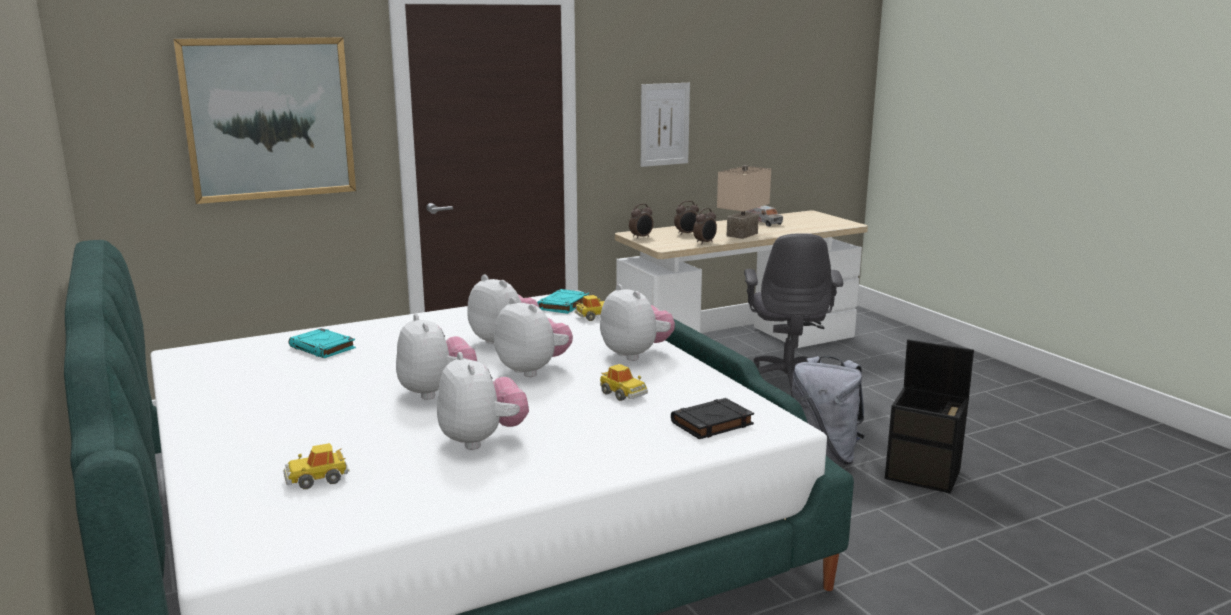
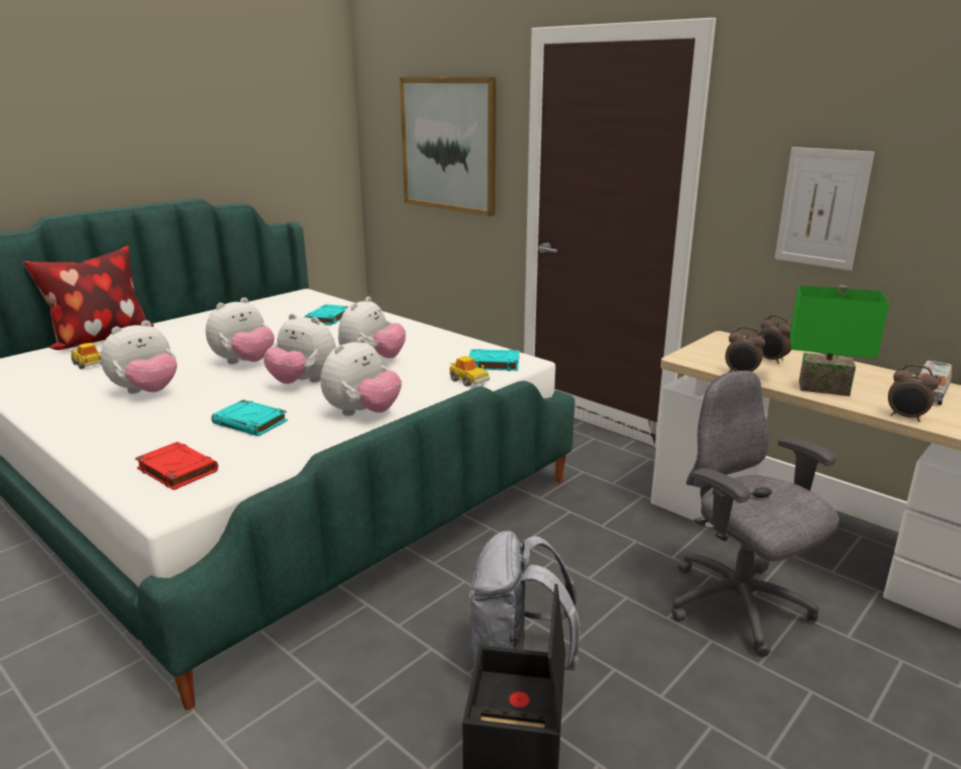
camera: 70 degrees right, 5 degrees up
plush toy [494,297,573,377] -> plush toy turned 90 degrees clockwise [264,313,336,384]
toy car [600,364,648,401] -> turquoise book [211,400,288,436]
alarm clock [629,203,653,239] -> alarm clock moved to [888,364,939,422]
black book [671,398,754,439] -> red book [135,442,218,490]
beige table lamp [717,165,771,239] -> green table lamp [790,285,889,396]
grey office chair [744,233,843,397] -> grey office chair turned 75 degrees clockwise [672,371,839,657]
none -> pillow [23,246,154,350]

